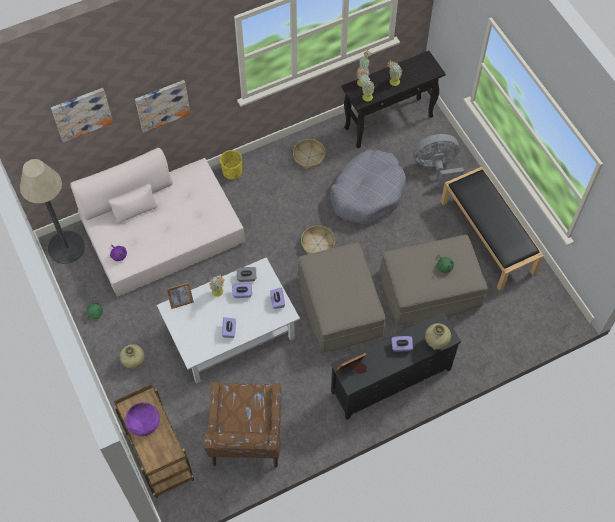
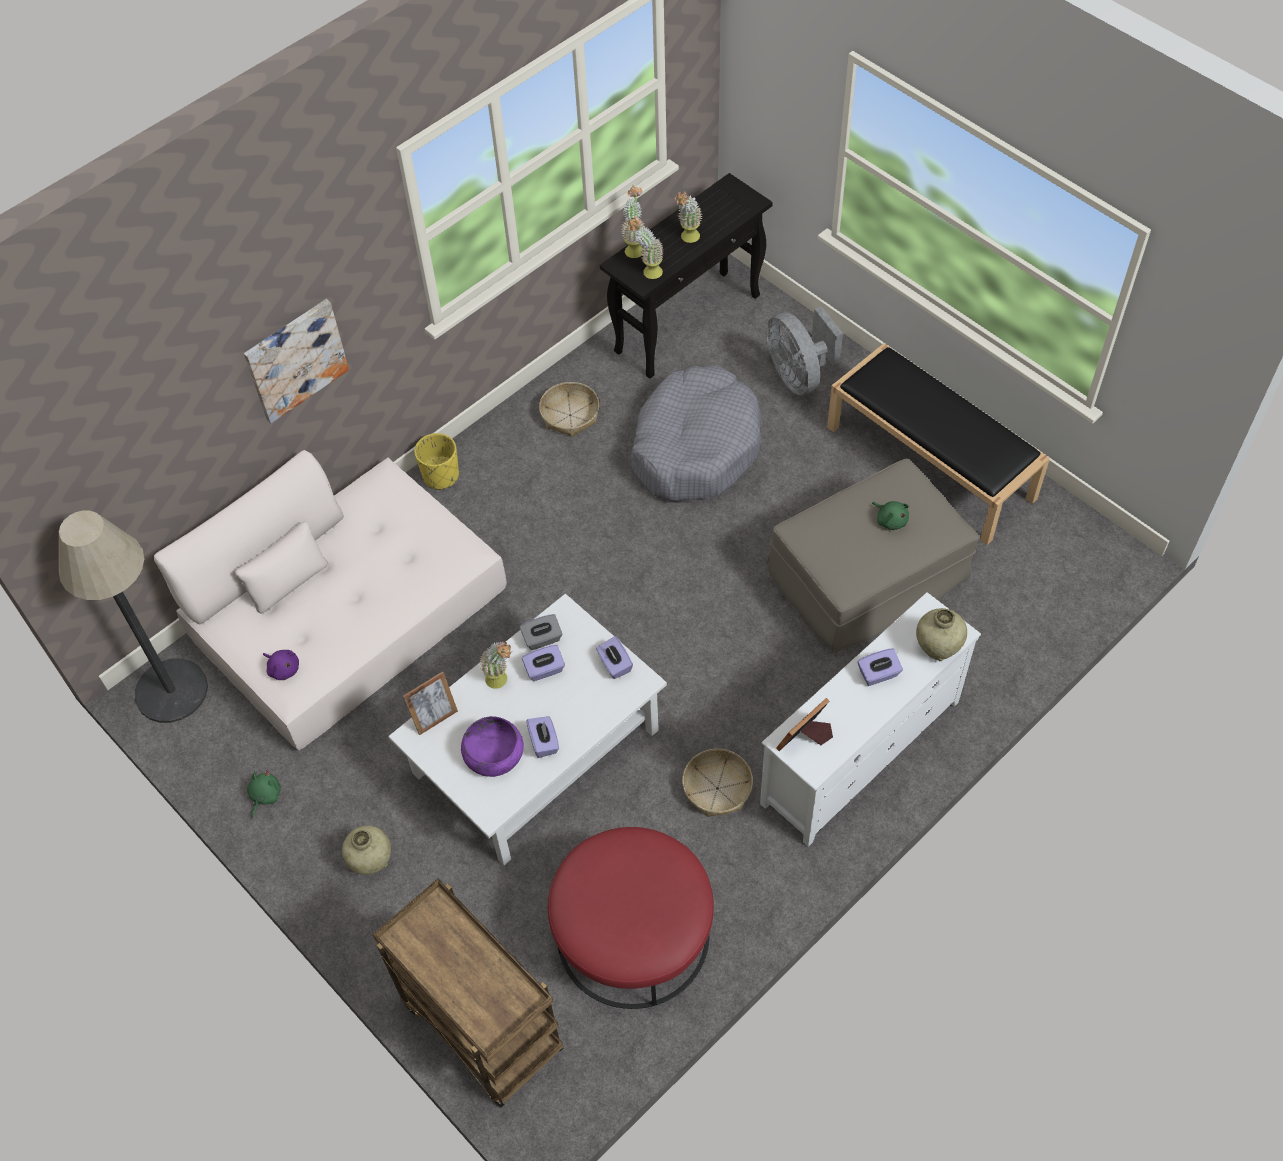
camera: 15 degrees left, 5 degrees down
picture [51,88,113,142] -> none
purple bowl [125,402,160,436] -> purple bowl moved to [461,716,524,777]
brown armchair [204,382,282,468] -> red ottoman [548,827,714,1009]
beige ottoman [298,242,385,352] -> none
basket [301,225,335,254] -> basket moved to [682,749,753,817]
black tv stand [331,312,462,420] -> white tv stand [760,592,981,847]
grey fan [413,134,464,188] -> grey fan turned 90 degrees counterclockwise [766,306,843,395]

